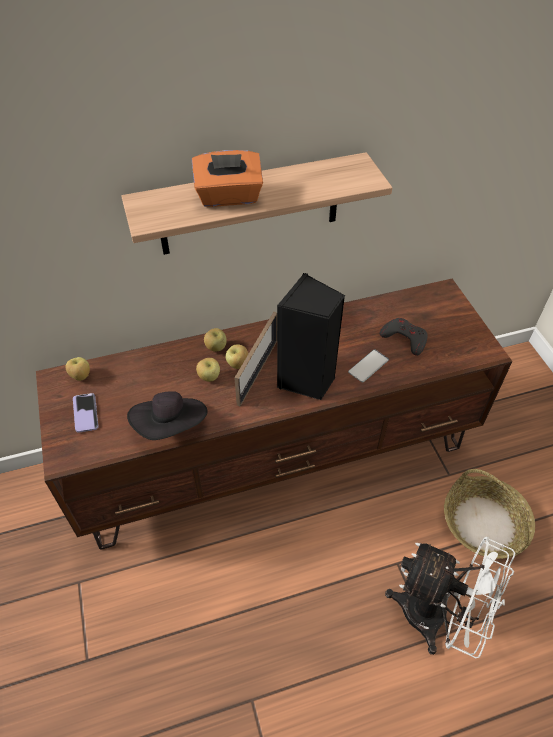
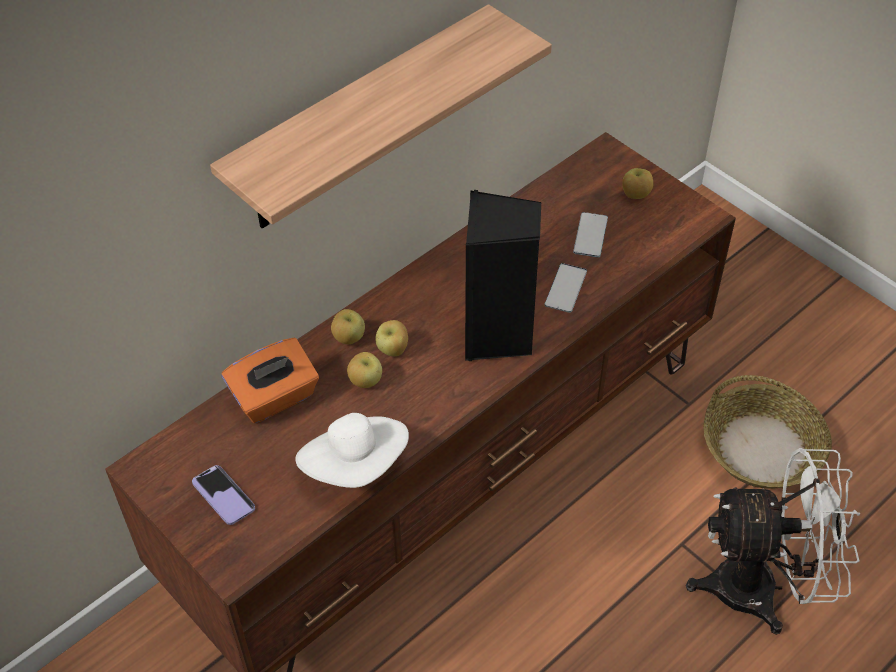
camera: 25 degrees left, 0 degrees up
apple [66,357,90,381] -> apple moved to [622,168,653,199]
black hat [127,391,208,440] -> white hat [295,413,409,488]
orange tissue box [192,150,263,207] -> orange tissue box moved to [222,338,319,423]
picture frame [235,312,277,406] -> none
grey game controller [379,318,428,356] -> phone [573,212,608,257]

